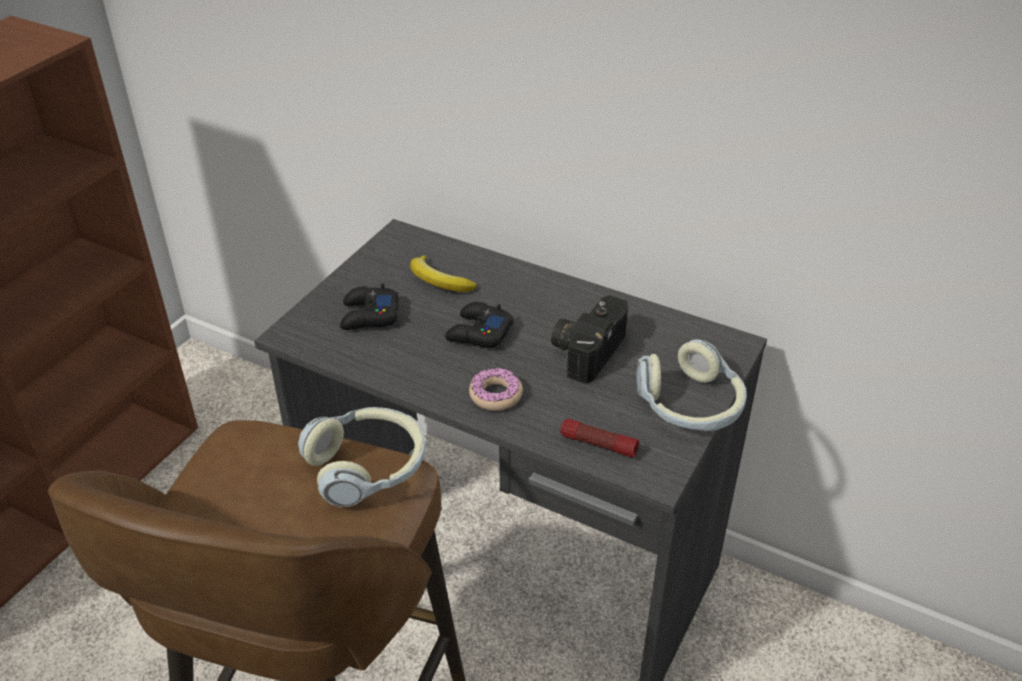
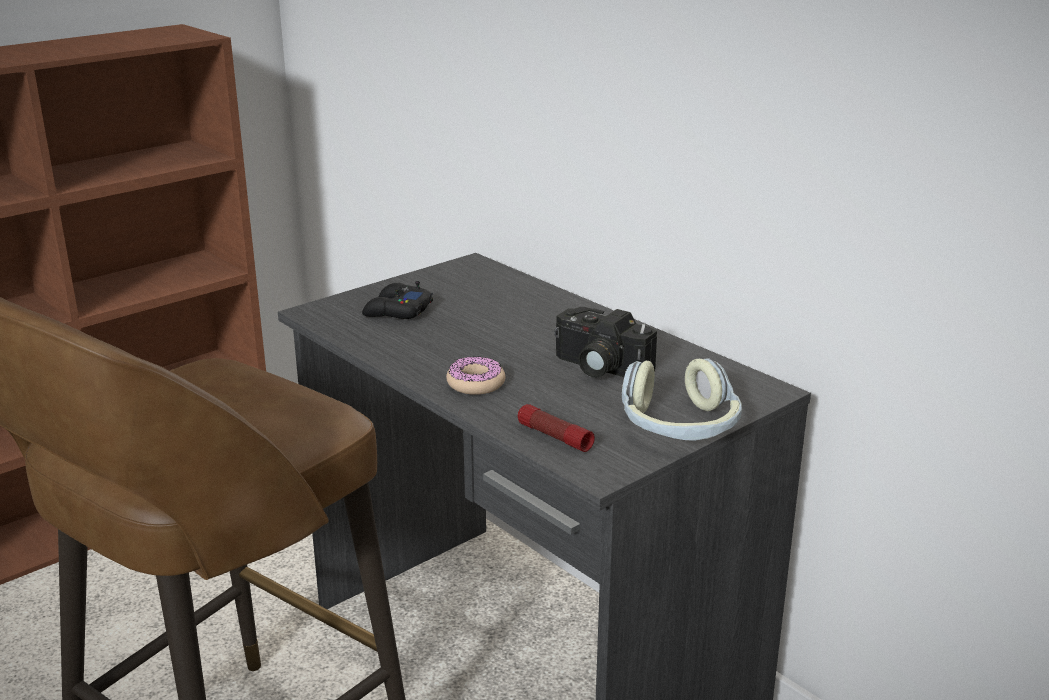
camera: 20 degrees right, 15 degrees down
headphones [298,407,426,507] -> none
banana [410,255,477,292] -> none
black game controller [445,302,513,348] -> none
camera [551,295,628,384] -> camera turned 105 degrees counterclockwise [554,307,657,378]

